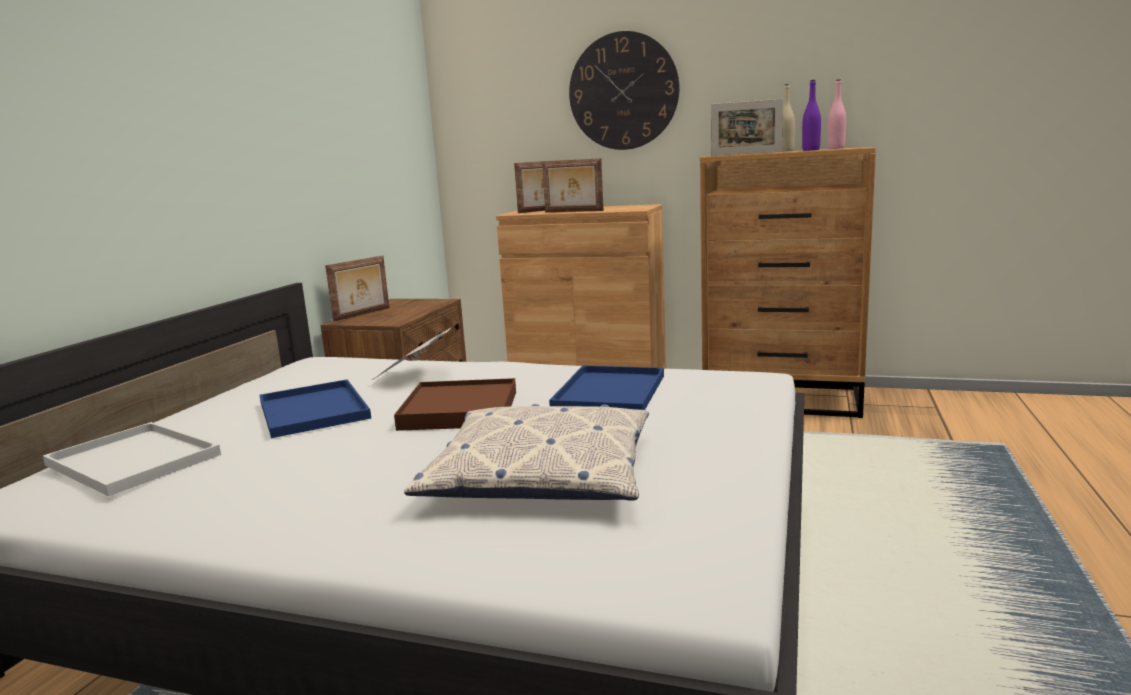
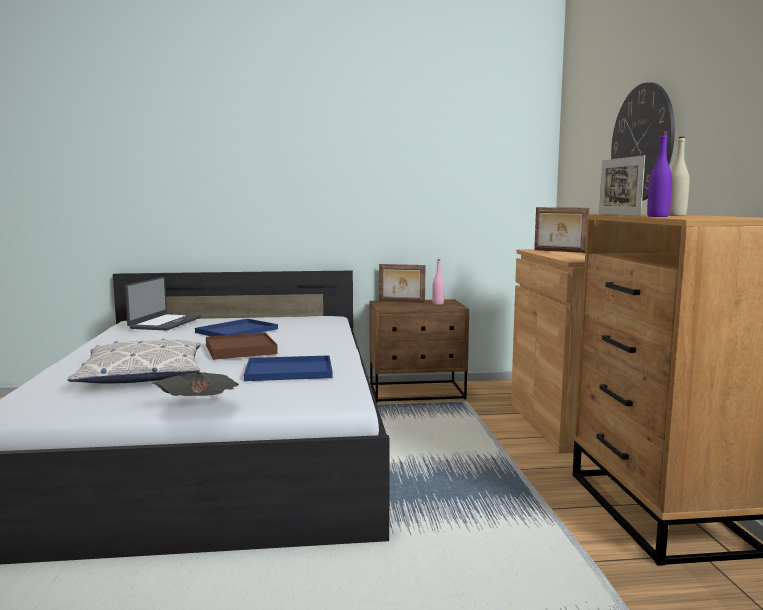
camera: 65 degrees right, 5 degrees down
white tray [43,422,221,496] -> laptop [125,277,201,331]
newspaper [372,328,451,380] -> newspaper moved to [152,372,239,396]
picture frame [542,158,604,212] -> none
pink bottle [827,79,846,149] -> pink bottle moved to [432,259,444,305]

